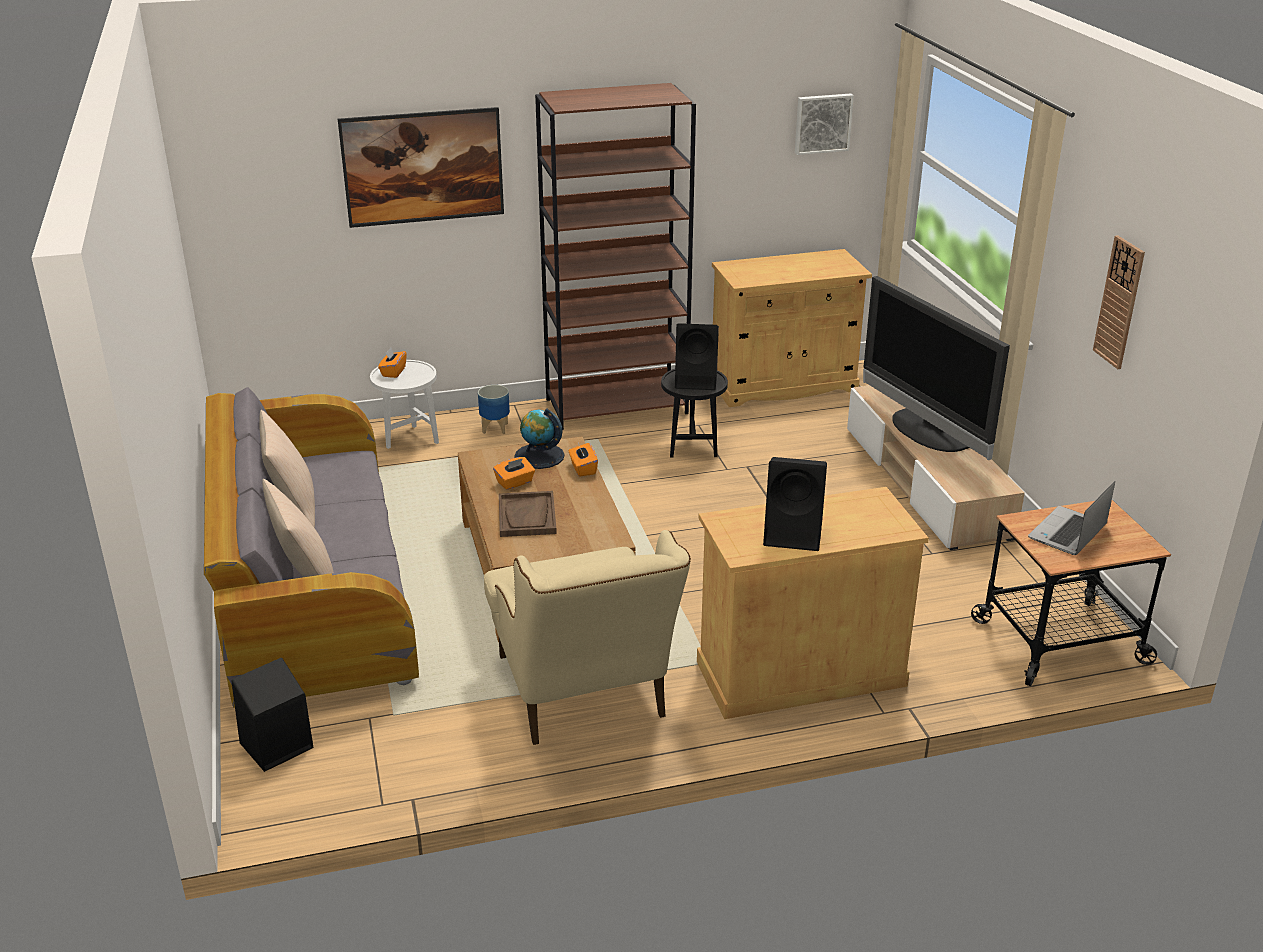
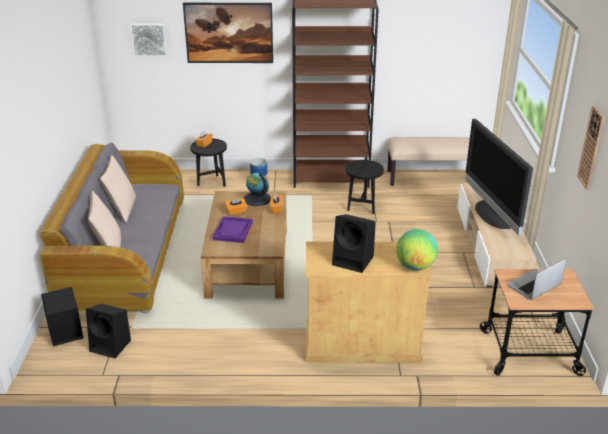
camera: 15 degrees right, 0 degrees up
white side table [370,360,439,449] -> black side table [190,138,227,187]
beige armchair [484,530,691,745] -> none
brown tray [499,491,557,537] -> purple tray [213,216,253,243]
black speaker [675,323,719,390] -> black speaker moved to [86,304,131,358]
beige cabinet [712,249,872,407] -> beige bench [387,137,470,186]
picture [795,94,854,155] -> picture moved to [130,23,167,57]
none -> globe [396,229,438,270]

